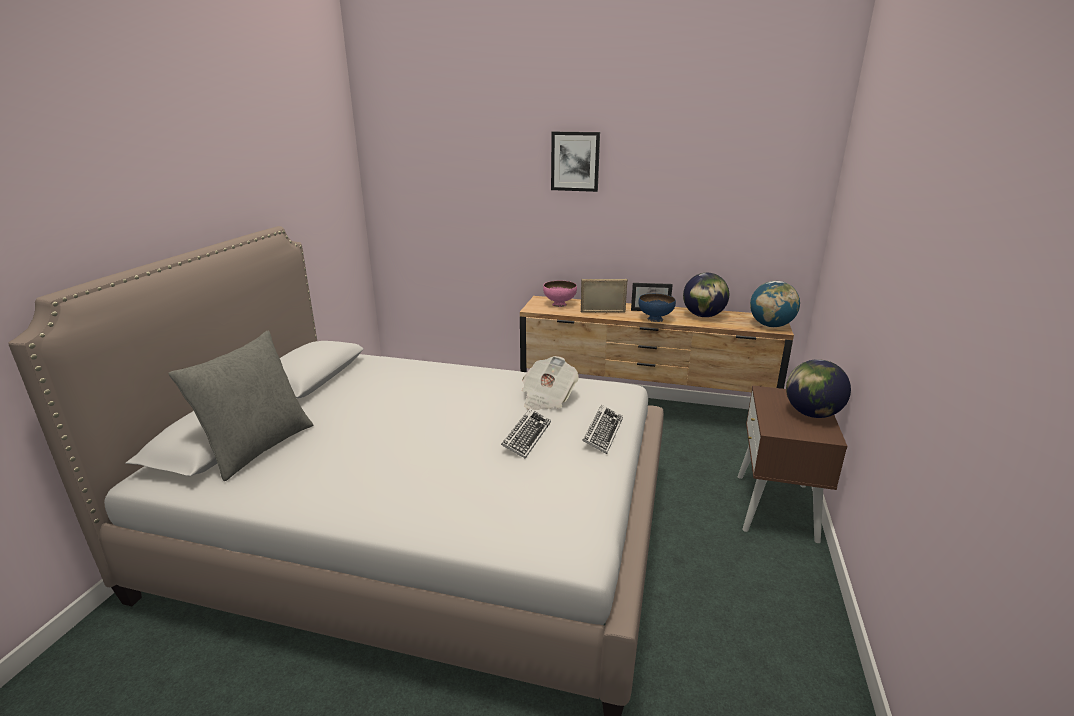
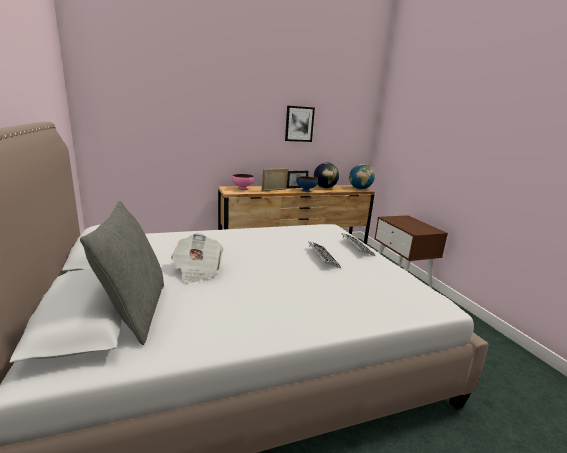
camera: 35 degrees left, 5 degrees down
newspaper [522,356,579,410] -> newspaper moved to [171,233,223,283]
picture [551,132,600,192] -> picture moved to [285,106,315,142]
globe [786,359,851,418] -> none

